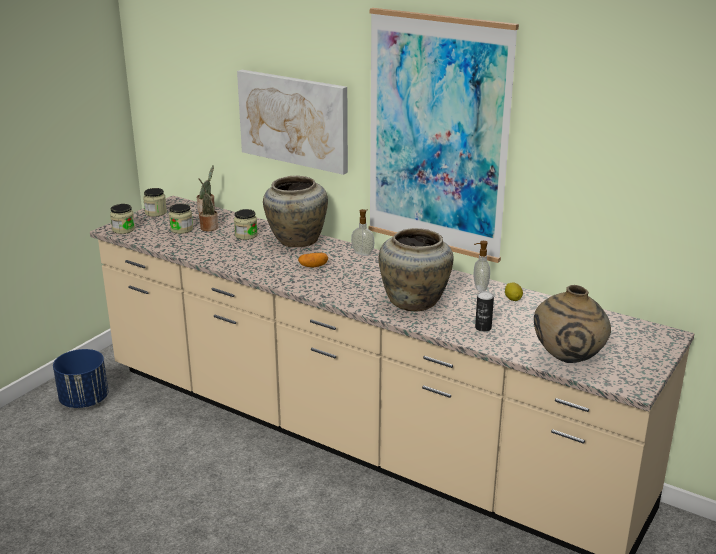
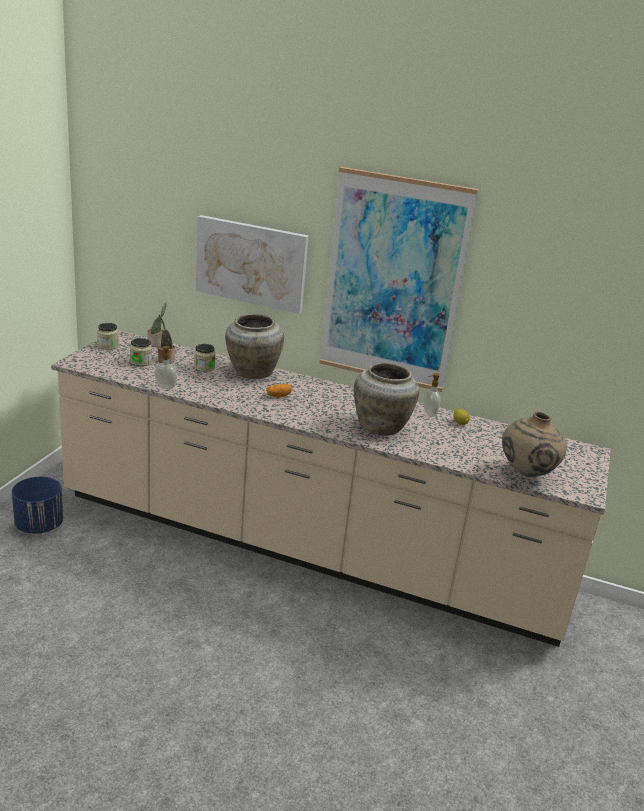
camera: 15 degrees left, 0 degrees up
jar [110,204,135,234] -> none
soap dispenser [351,209,374,256] -> soap dispenser moved to [155,346,177,390]
can [475,291,494,332] -> none

